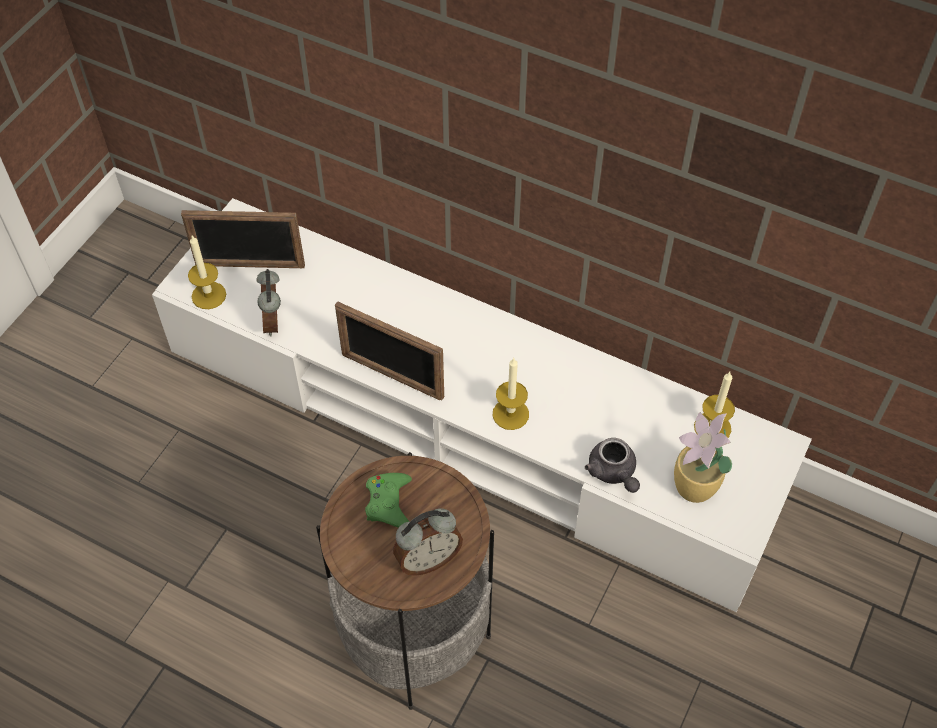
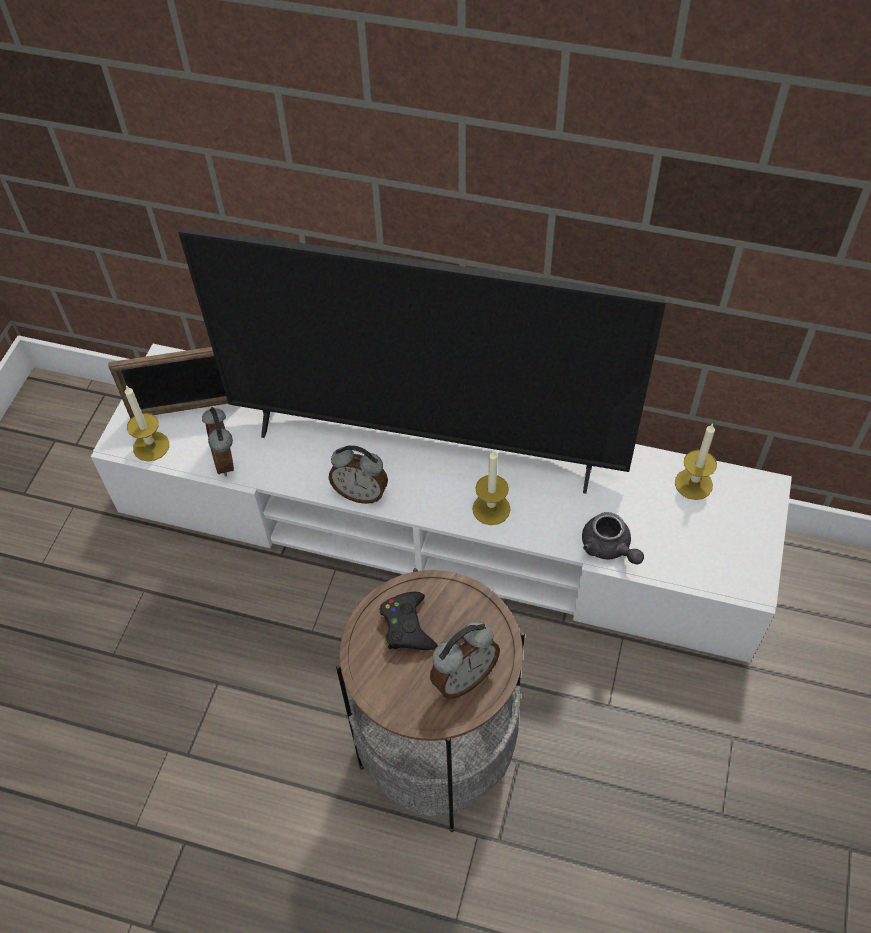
camera: 10 degrees left, 0 degrees up
picture frame [335,301,444,401] -> alarm clock [329,445,388,504]
green game controller [365,473,412,528] -> black game controller [380,592,438,650]
potted plant [674,412,732,503] -> none
none -> television [178,229,666,494]

